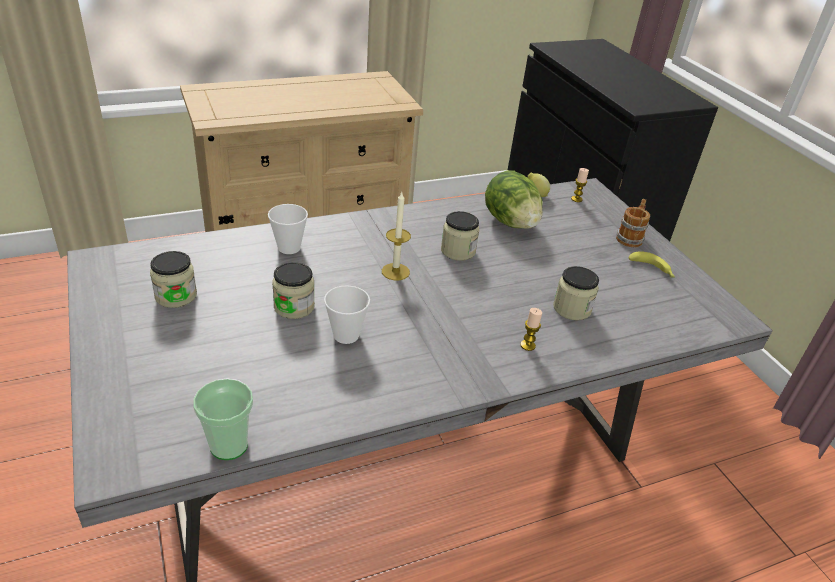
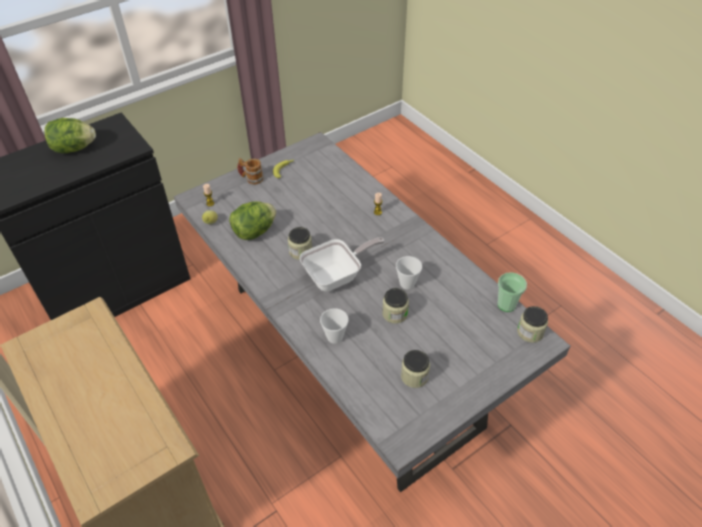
camera: 100 degrees left, 10 degrees up
candle [382,192,411,280] -> frying pan [299,237,385,292]
jar [553,266,599,320] -> jar moved to [517,306,548,343]
none -> lettuce [45,118,96,153]

